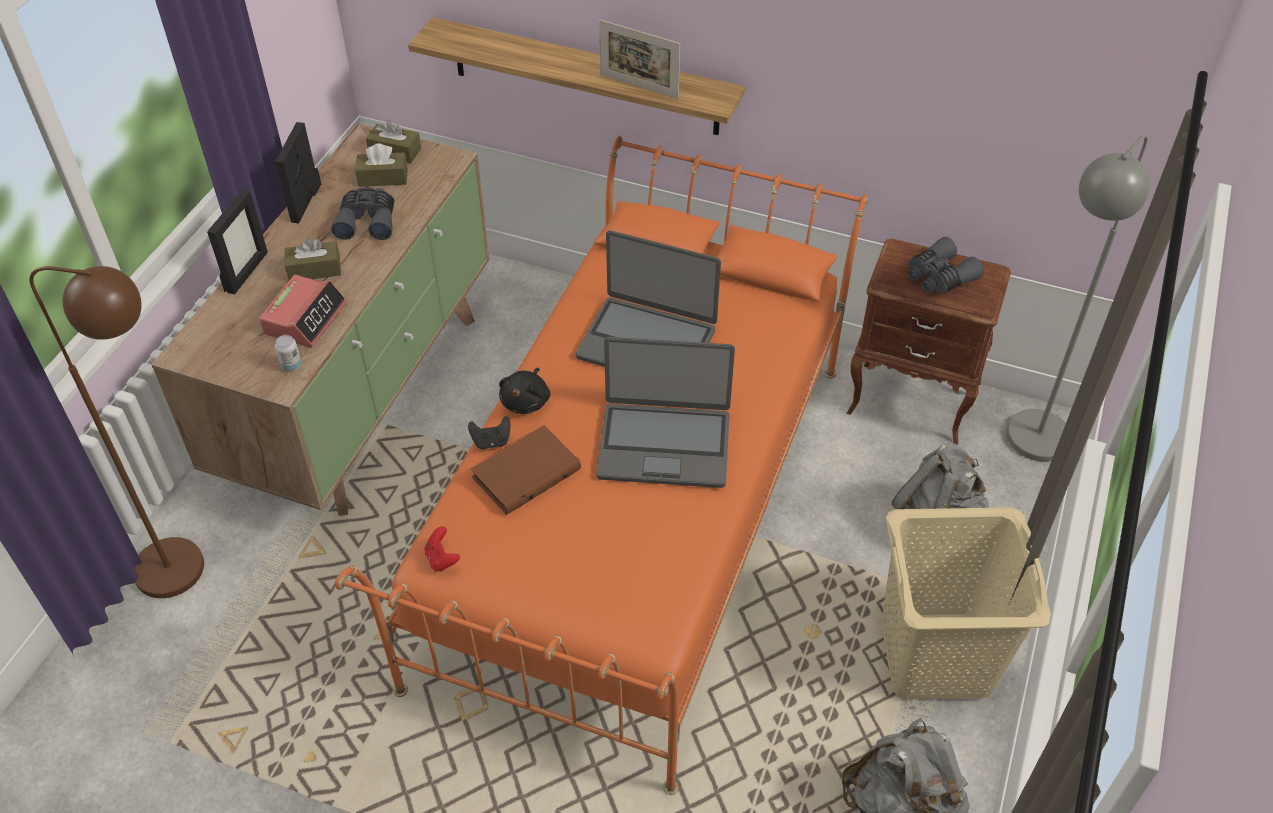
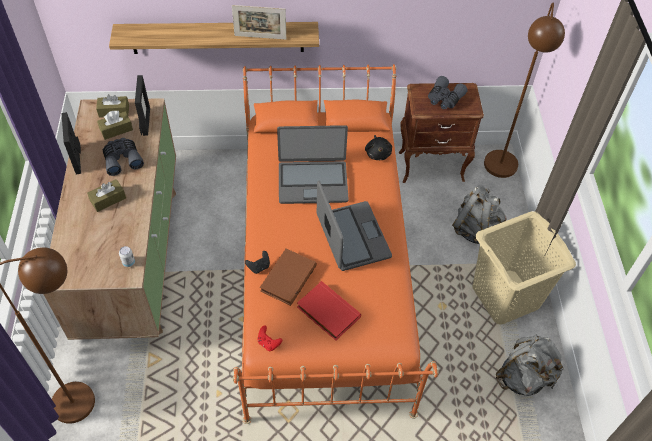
camera: 25 degrees left, 5 degrees up
picture frame [207,190,268,295] -> picture frame moved to [135,75,150,136]
alarm clock [259,275,347,348] -> none
black plush toy [499,368,550,414] -> black plush toy moved to [365,135,392,160]
laptop [596,337,735,488] -> laptop turned 90 degrees counterclockwise [317,181,392,271]
grey floor lamp [1006,134,1150,461] -> brown floor lamp [484,3,565,178]
none -> red book [297,281,361,340]

